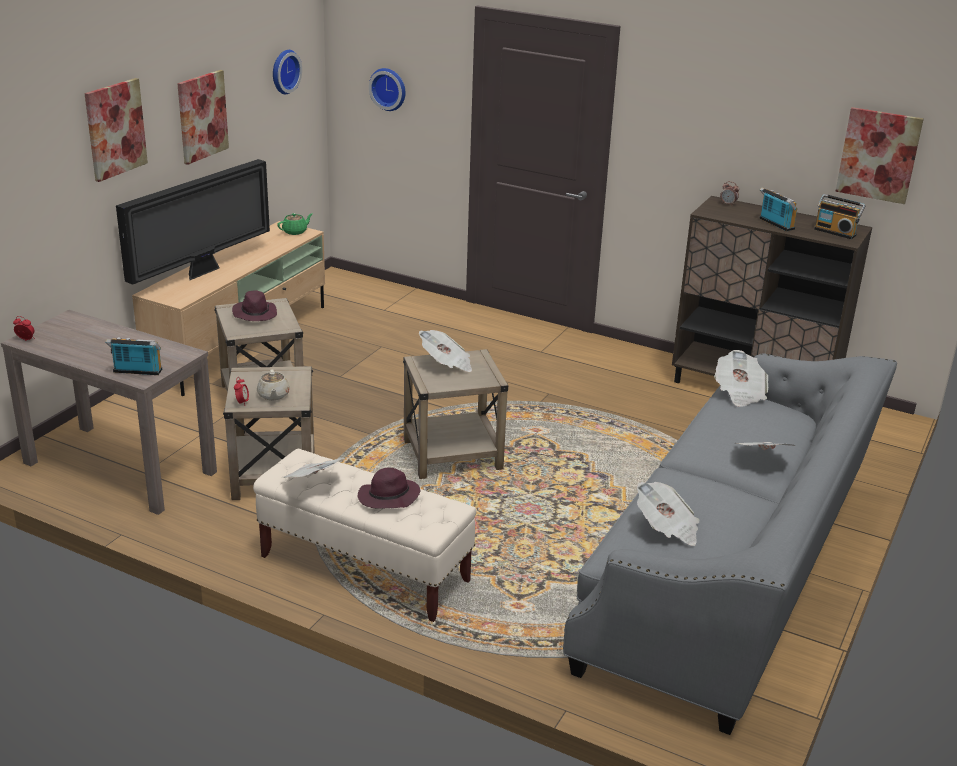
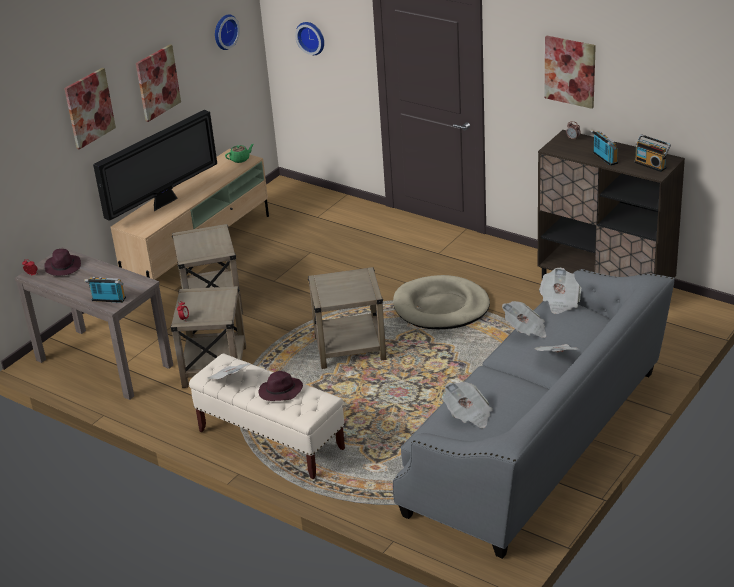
camera: 10 degrees right, 5 degrees up
purple hat [232,290,277,321] -> purple hat moved to [44,249,81,276]
beige teapot [257,369,290,400] -> none
newspaper [419,330,472,372] -> newspaper moved to [502,301,546,338]
picture [836,107,924,204] -> picture moved to [545,36,596,109]
none -> beige dog bed [393,275,490,329]

